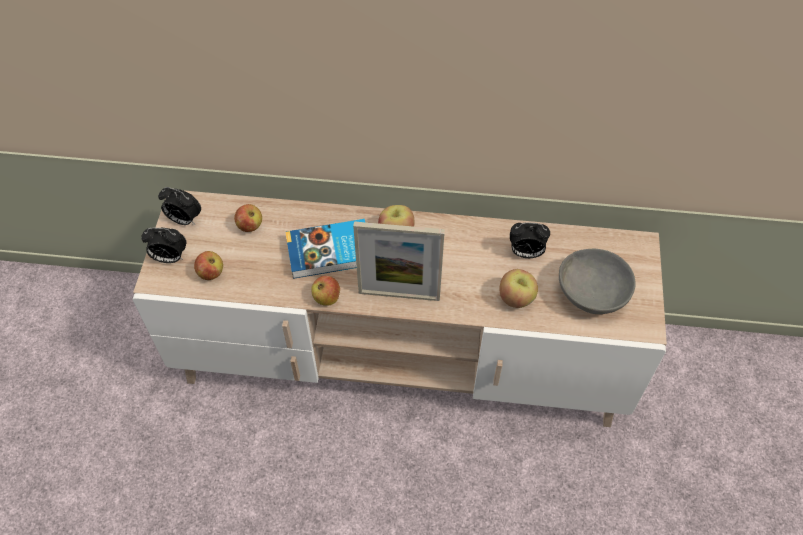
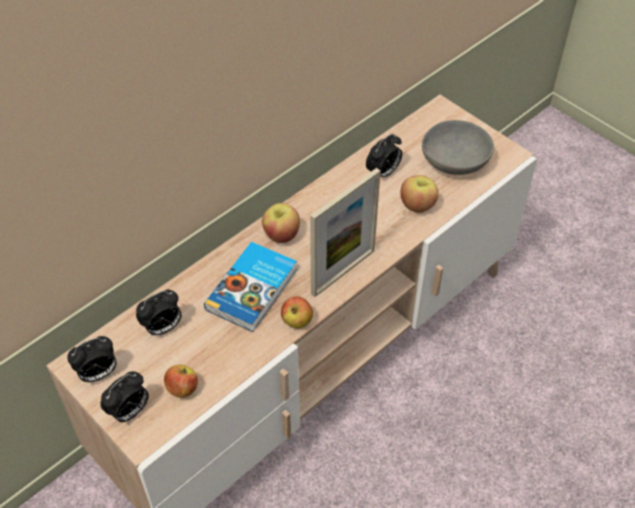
camera: 50 degrees left, 5 degrees down
apple [234,204,262,232] -> alarm clock [136,290,182,336]

